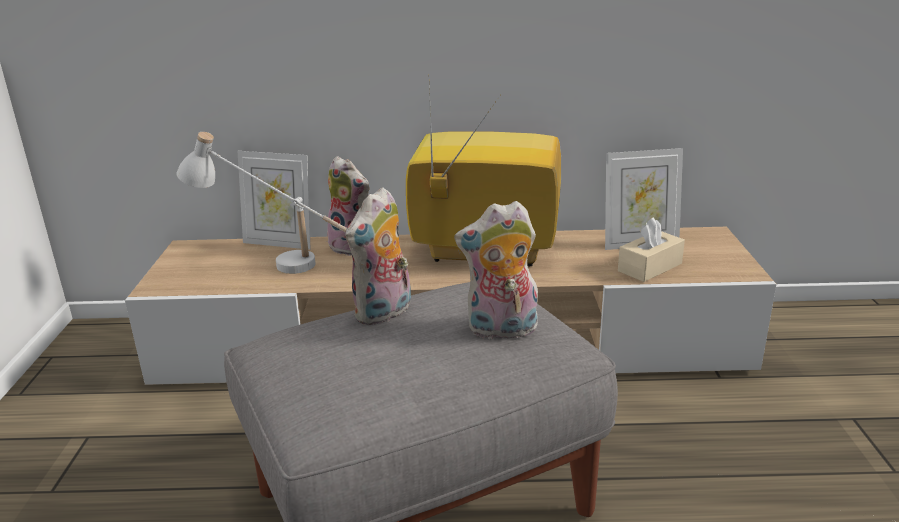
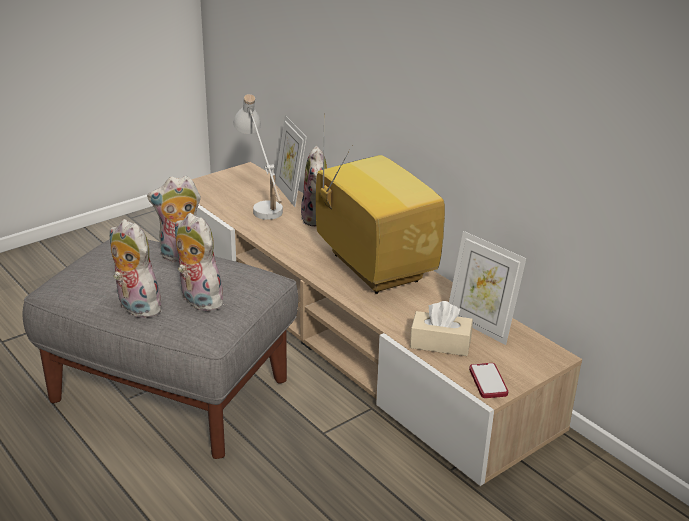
camera: 50 degrees right, 5 degrees up
none -> plush toy [110,219,161,318]
none -> phone [469,363,509,398]

